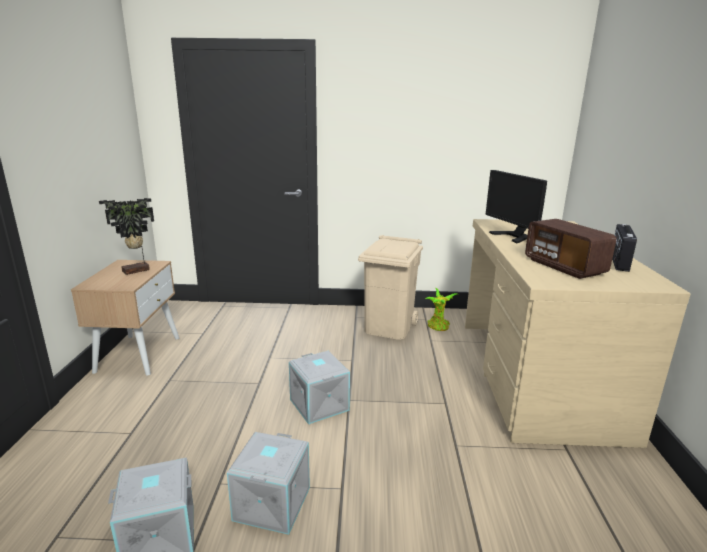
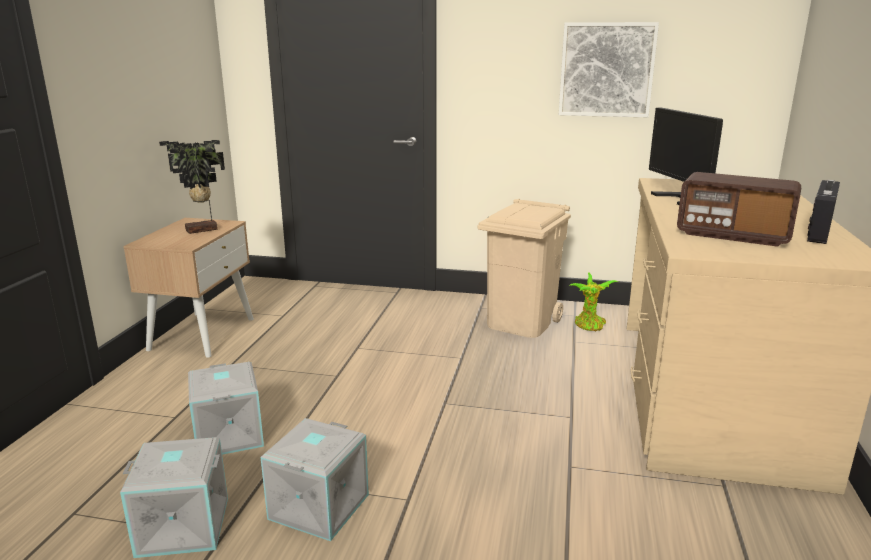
camera: 10 degrees right, 0 degrees up
grey storage box [289,351,350,424] -> grey storage box moved to [188,362,264,455]
radio [525,219,616,279] -> radio turned 45 degrees counterclockwise [677,172,801,247]
none -> picture [559,22,659,117]

